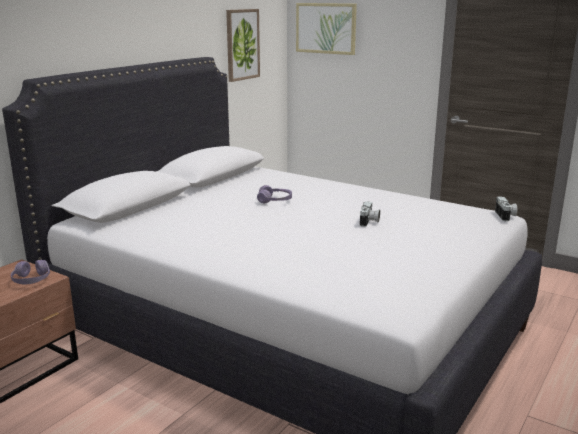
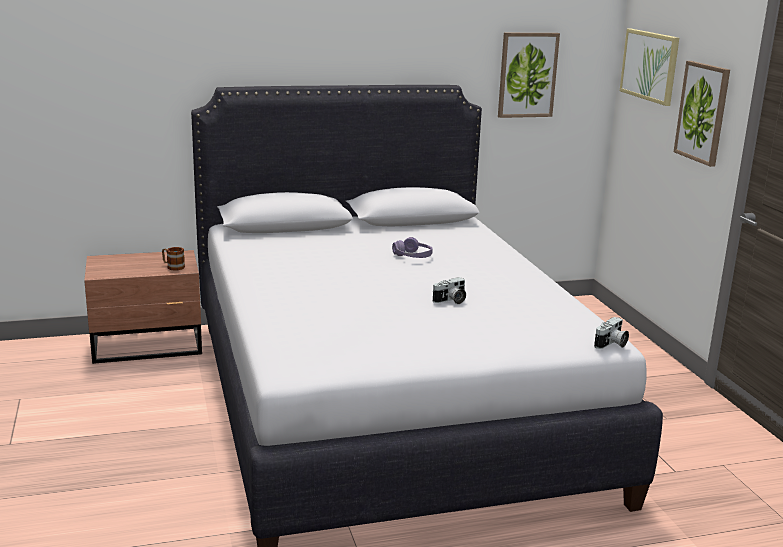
camera: 40 degrees right, 0 degrees up
purple headphones [11,260,50,285] -> mug [162,247,185,271]
none -> picture [674,61,730,167]

